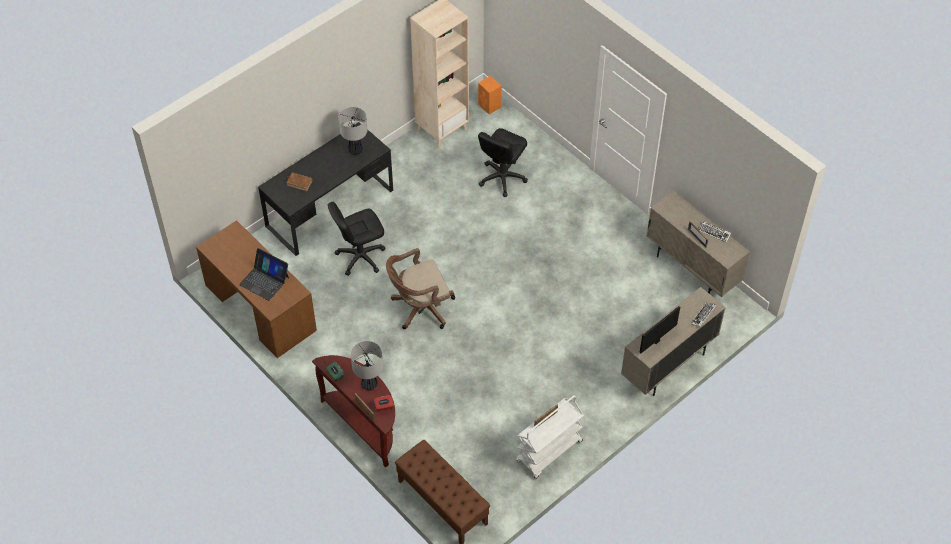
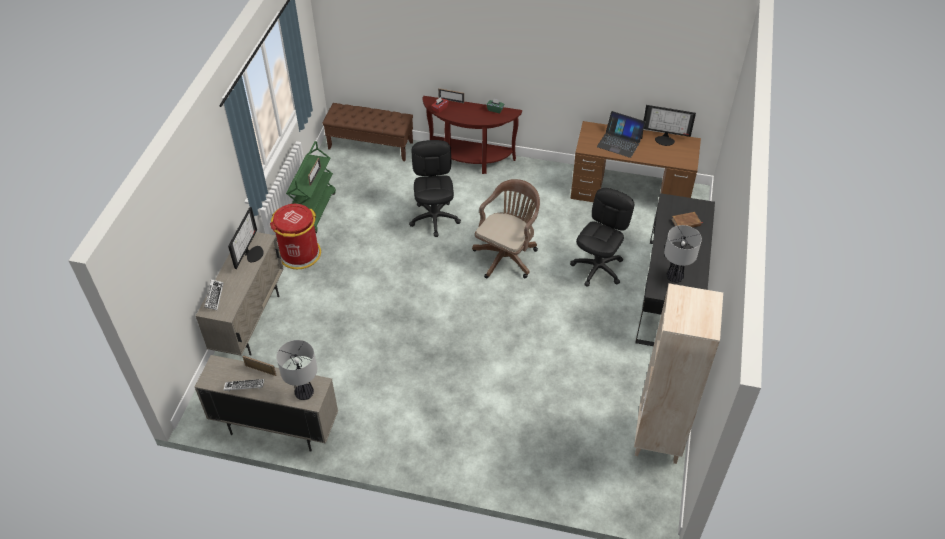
camera: 145 degrees right, 5 degrees down
laptop [239,248,289,301] -> laptop turned 150 degrees counterclockwise [597,111,646,158]
table lamp [351,341,383,390] -> table lamp moved to [276,340,317,400]
orange speaker [478,76,502,114] -> none
black office chair [478,128,528,197] -> black office chair moved to [409,140,461,237]
white cart [516,395,584,479] -> green cart [286,141,336,233]
none -> red trash can [270,204,321,269]
none -> monitor [643,105,696,146]

